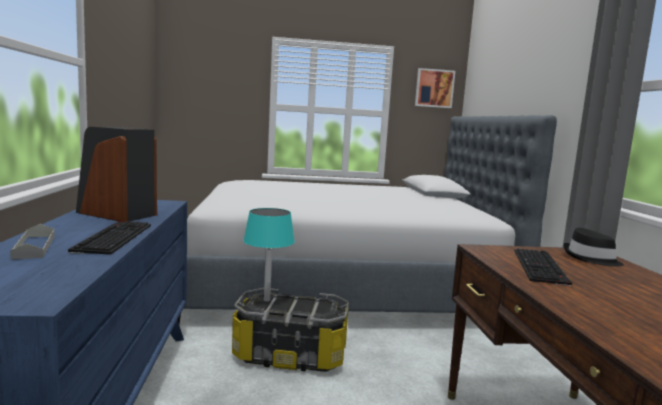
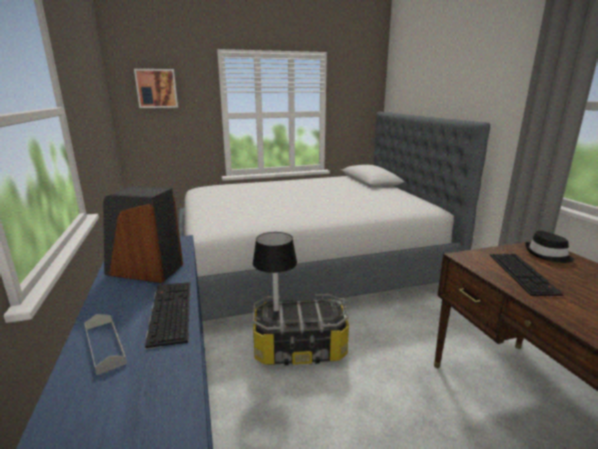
camera: 10 degrees left, 10 degrees up
turquoise table lamp [243,208,295,302] -> black table lamp [253,232,297,312]
picture [415,68,455,108] -> picture moved to [134,69,178,108]

